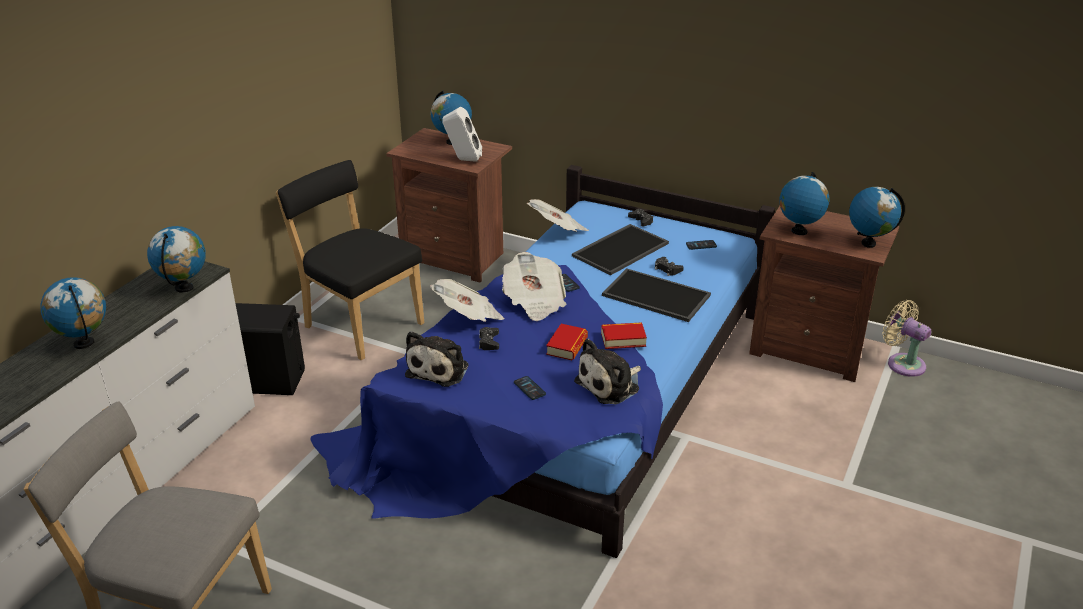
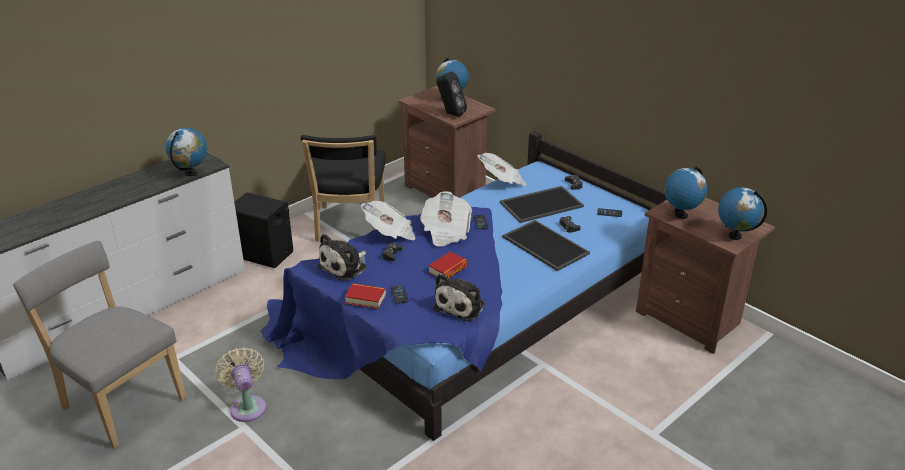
camera: 20 degrees right, 0 degrees up
globe [40,277,106,349] -> none
black chair [276,160,424,360] -> black chair turned 150 degrees counterclockwise [301,135,386,242]
white speaker [442,107,482,161] -> black speaker [436,72,467,117]
plush toy [574,339,641,404] -> plush toy turned 45 degrees counterclockwise [433,274,485,321]
book [601,322,647,349] -> book moved to [345,283,386,309]
beige fan [883,300,931,377] -> beige fan moved to [215,347,266,422]

